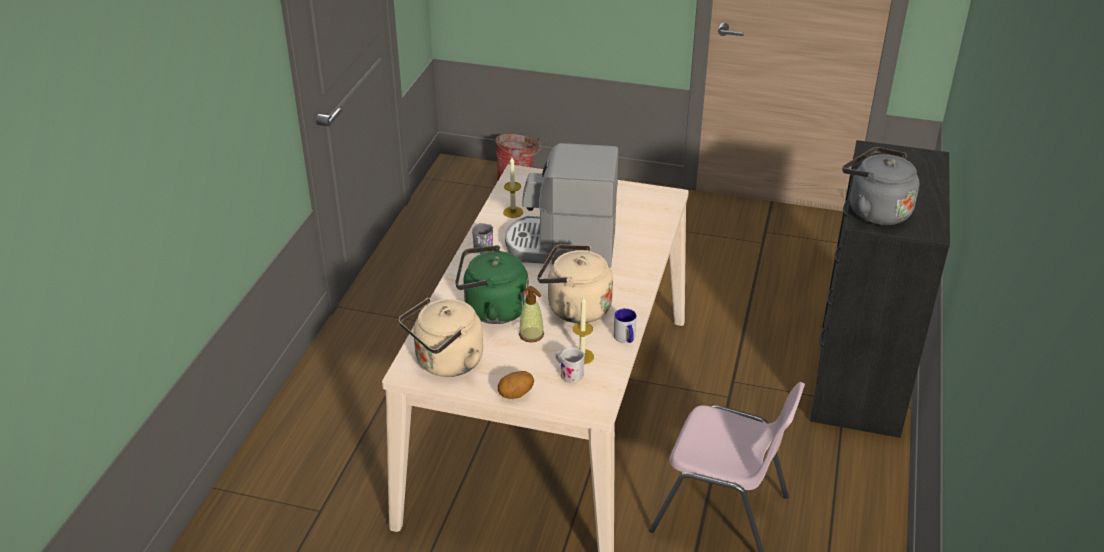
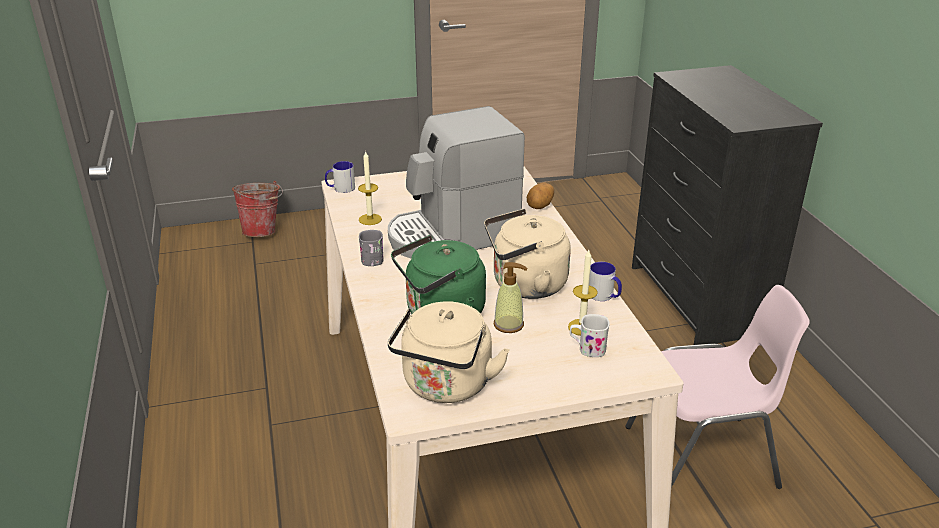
camera: 30 degrees left, 5 degrees down
potato [498,371,534,399] -> potato moved to [527,183,554,209]
grey kettle [842,147,919,225] -> none
none -> mug [325,161,355,193]

